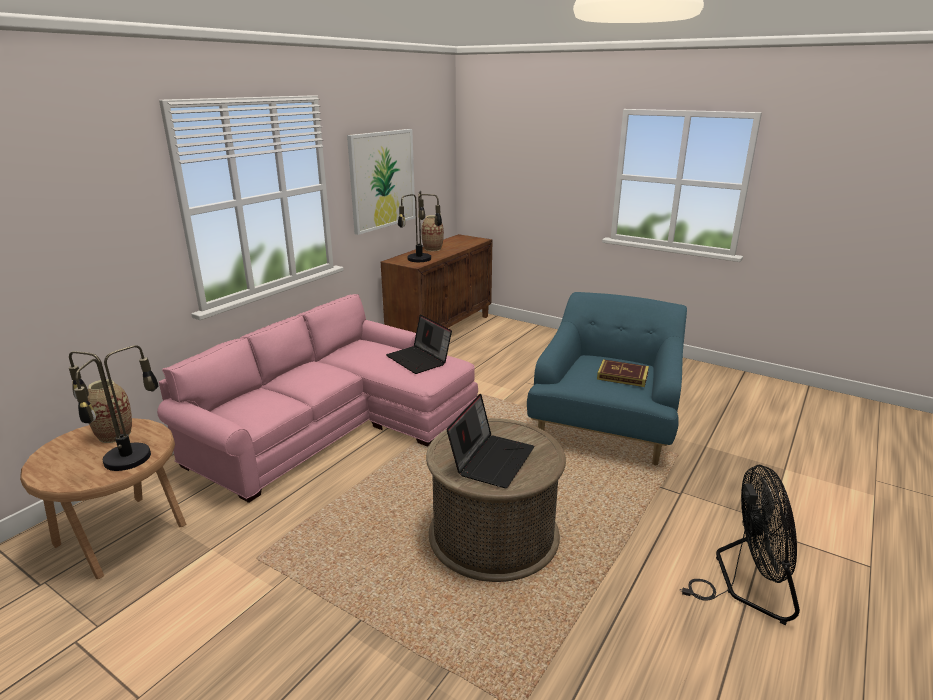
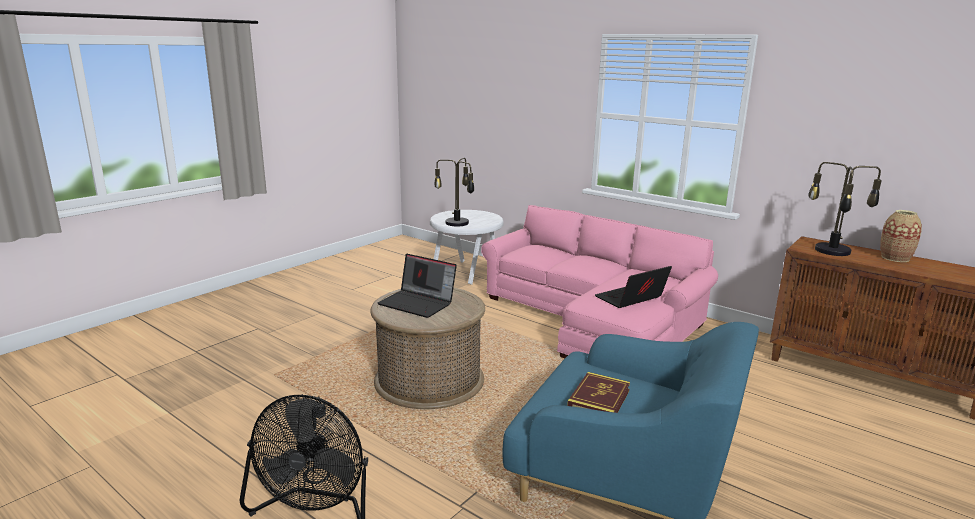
camera: 95 degrees right, 5 degrees down
brown side table [20,418,186,579] -> white side table [430,210,504,285]
vase [88,379,132,443] -> none
picture [347,129,415,235] -> none

